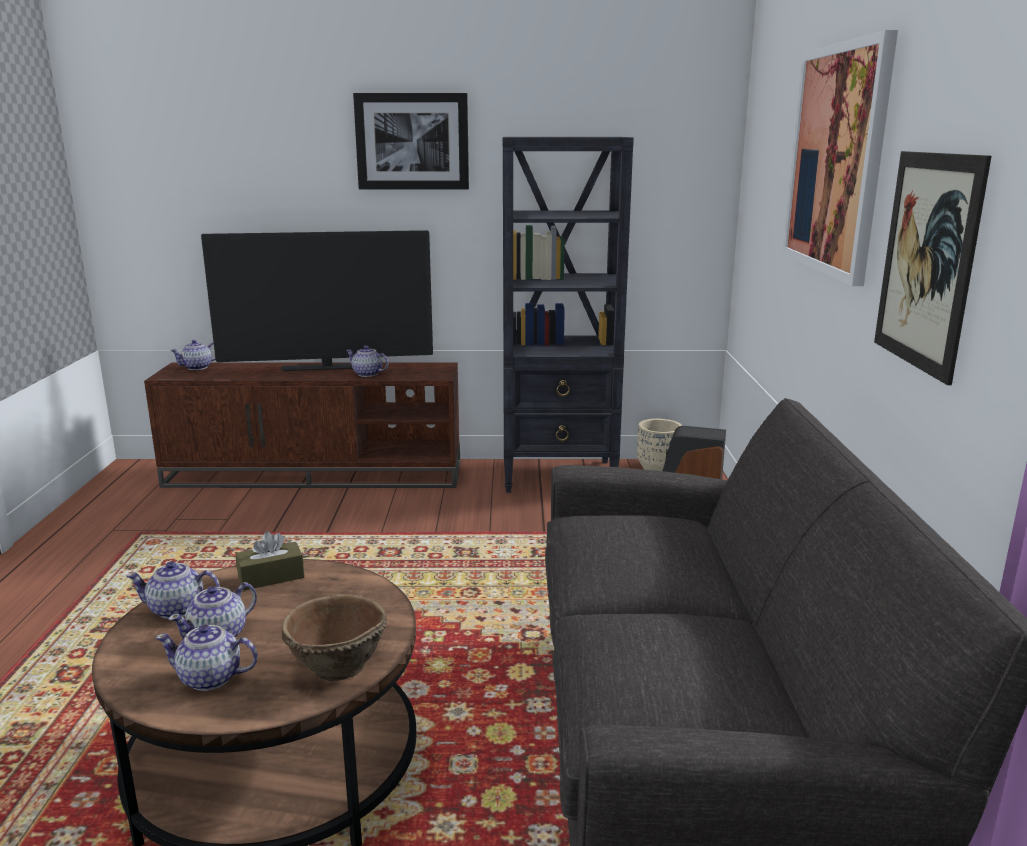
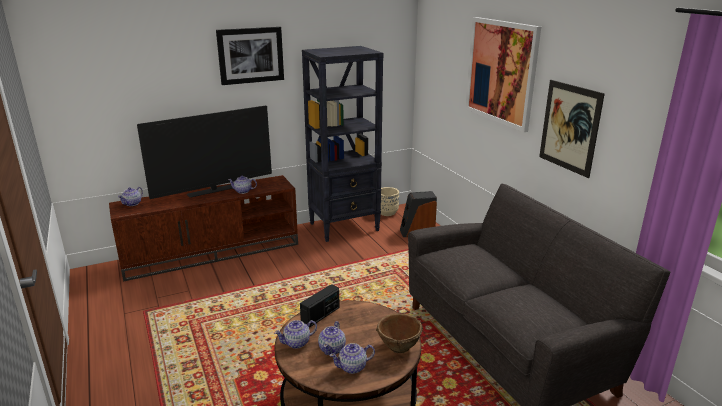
camera: 25 degrees left, 5 degrees up
brown tissue box [236,531,305,591] -> radio [300,284,340,327]

